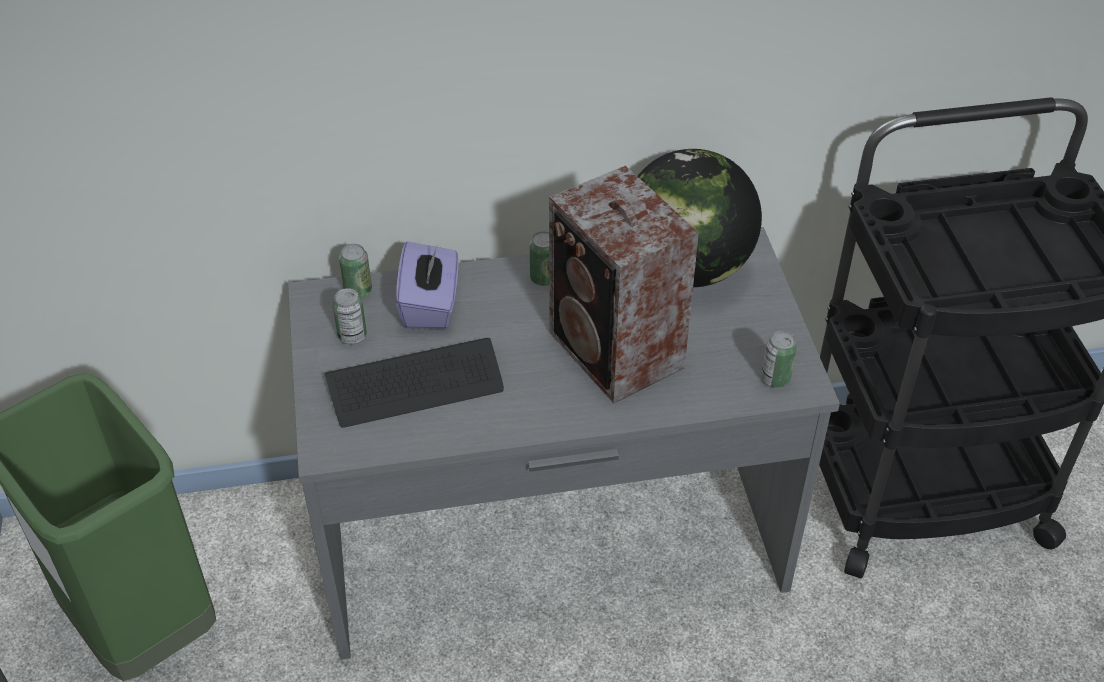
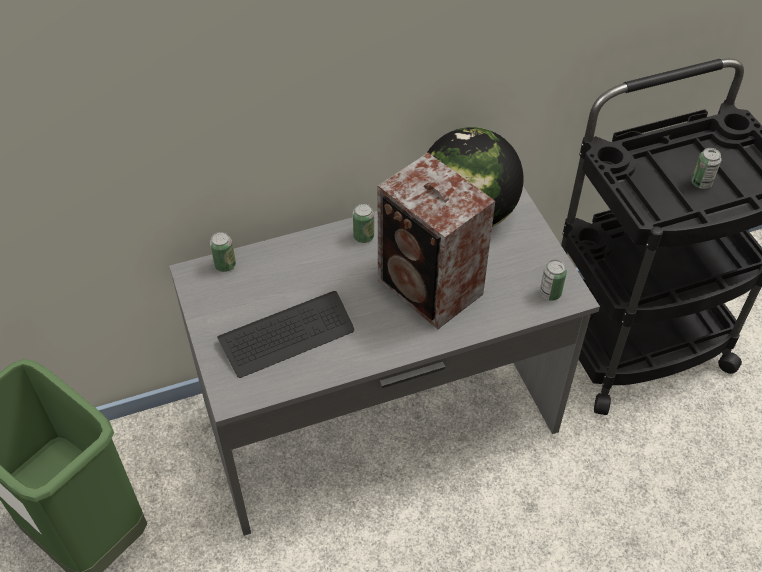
camera: 10 degrees left, 5 degrees up
can [332,288,367,344] -> can moved to [691,148,722,189]
purple tissue box [396,241,459,329] -> none

